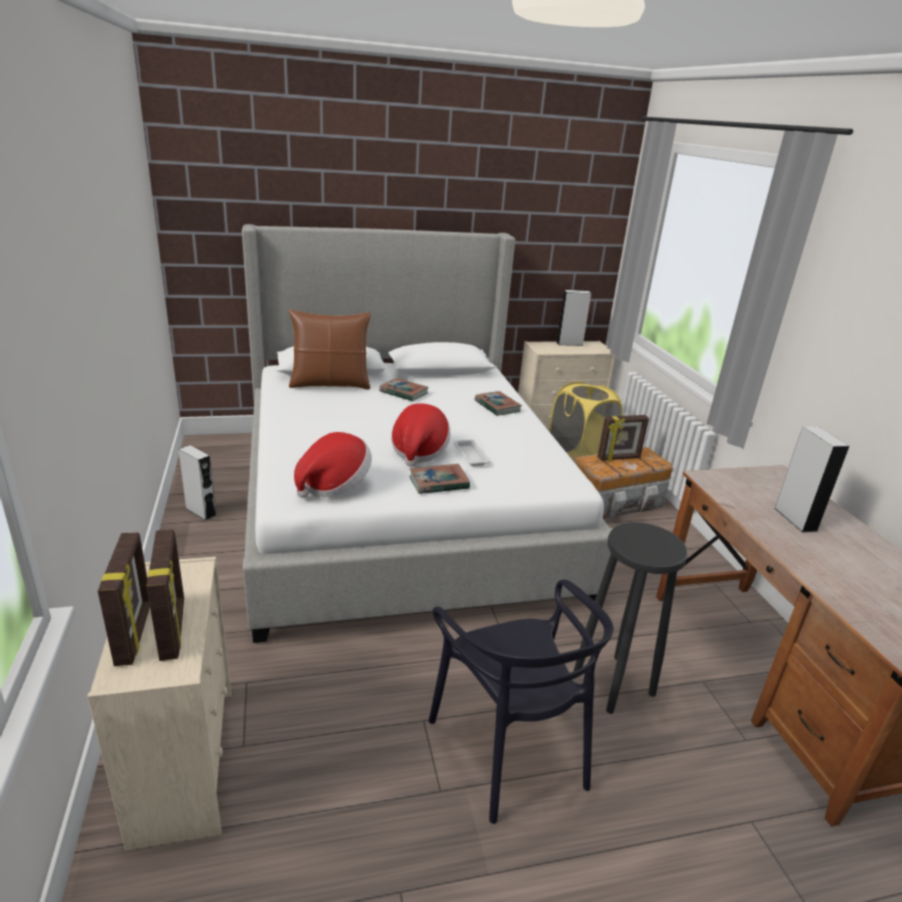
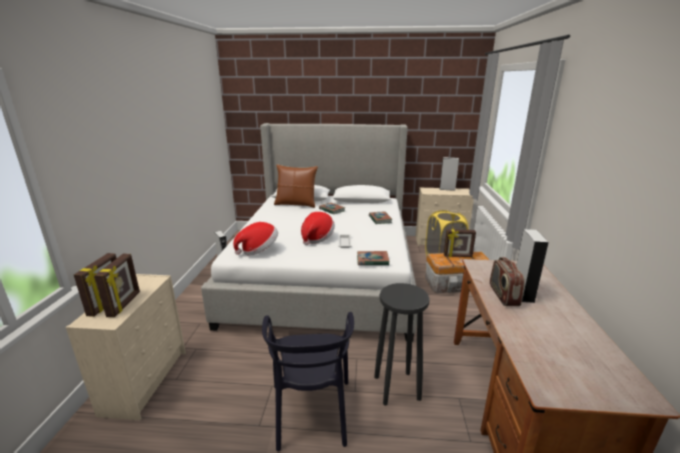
camera: 20 degrees right, 5 degrees down
book [409,464,470,494] -> book moved to [357,251,389,265]
none -> radio [490,257,525,306]

